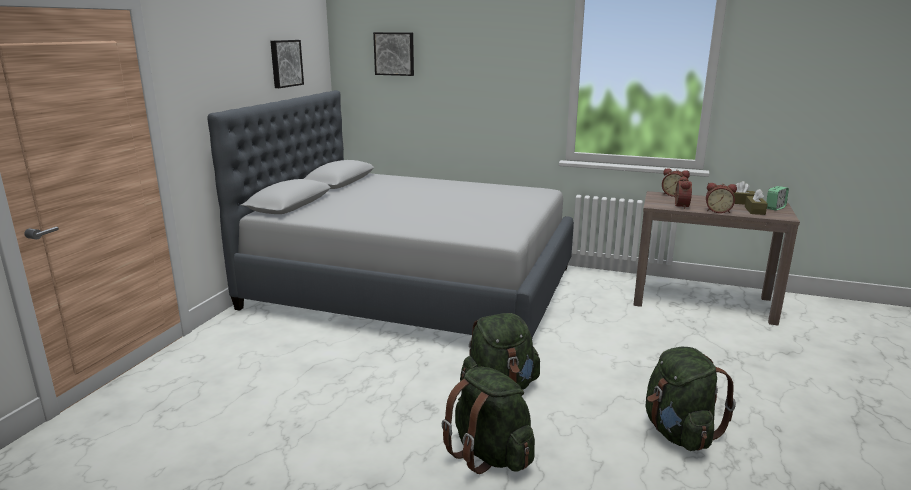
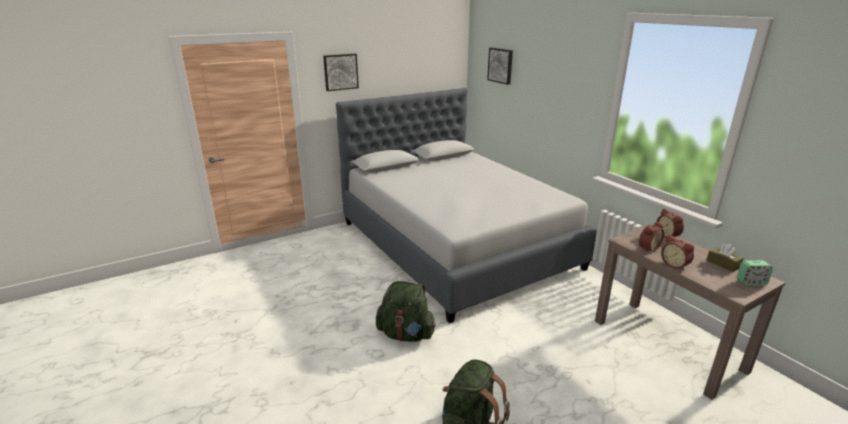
camera: 40 degrees right, 5 degrees up
picture [270,40,304,88] -> picture moved to [323,54,359,91]
green backpack [442,367,535,474] -> none
brown tissue box [745,189,768,215] -> none

